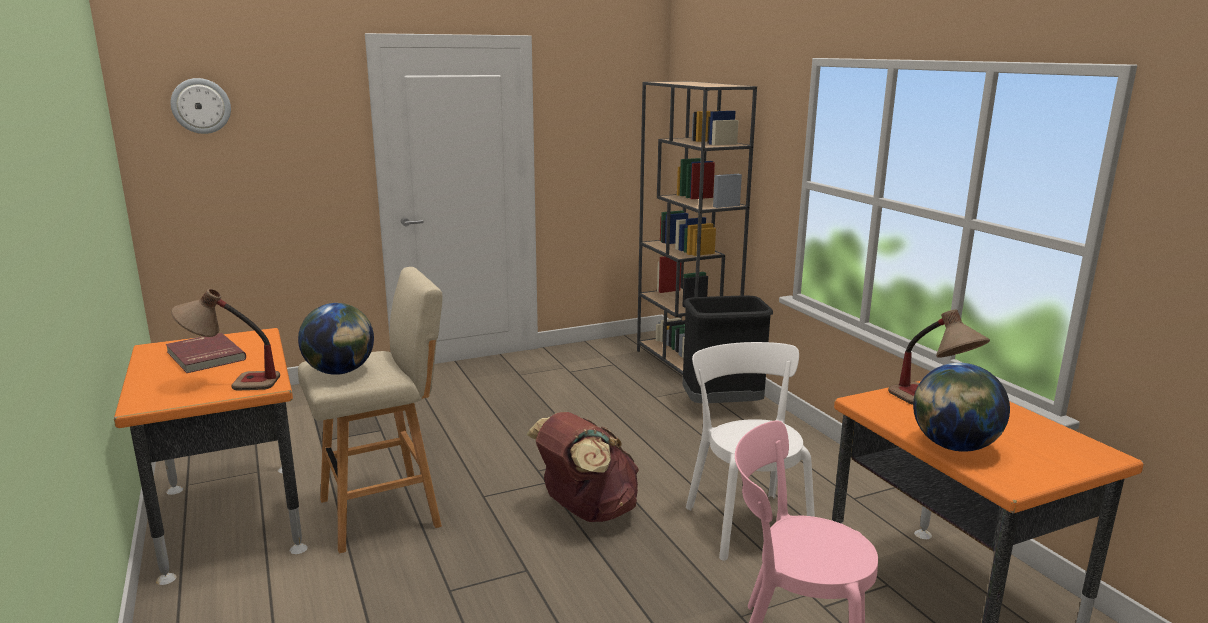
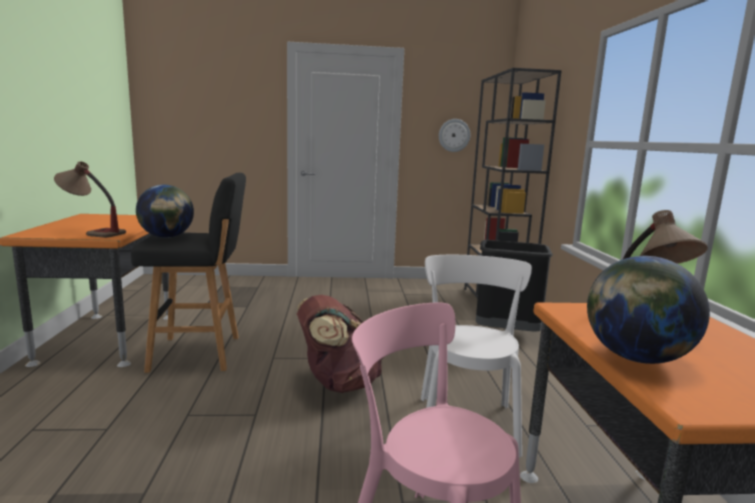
camera: 20 degrees right, 5 degrees down
red book [166,333,246,373] -> none
wall clock [170,78,231,134] -> wall clock moved to [439,119,471,152]
beige stool [298,267,443,554] -> black stool [131,173,246,373]

